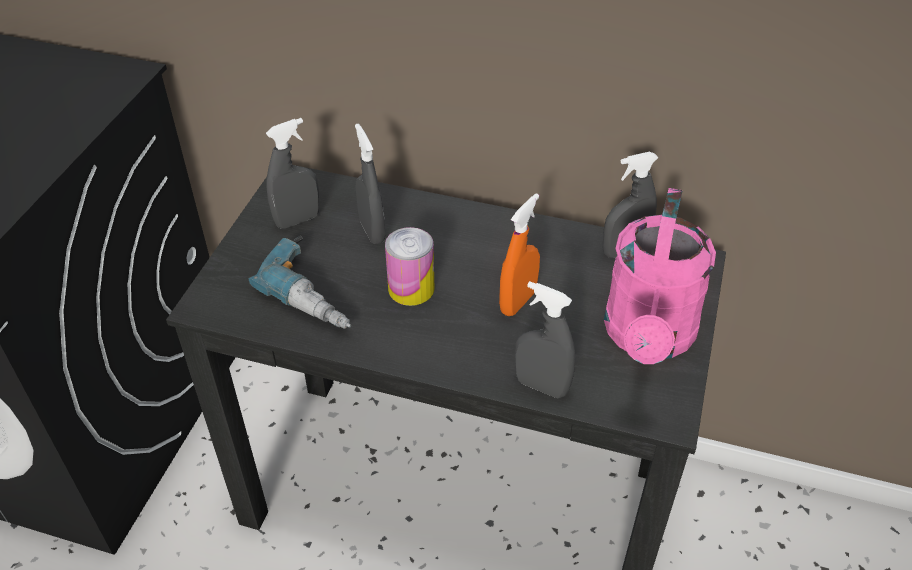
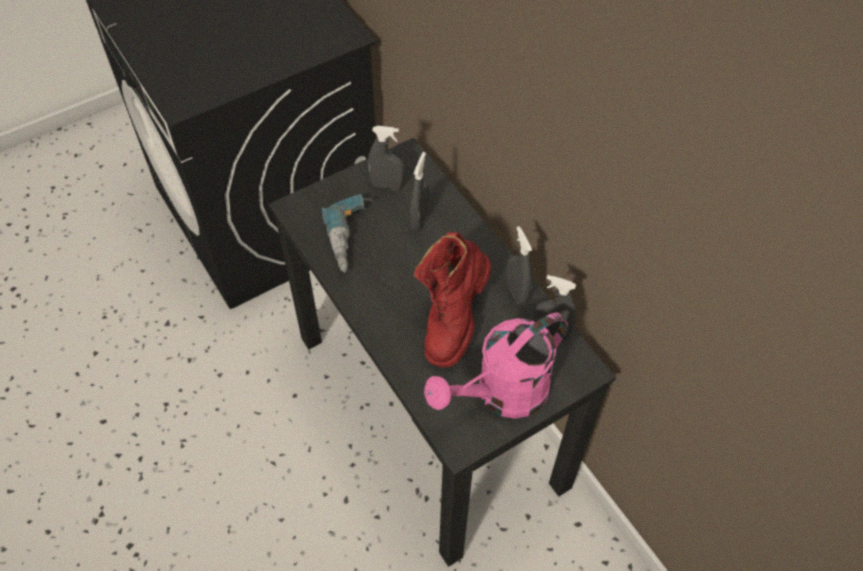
camera: 40 degrees right, 10 degrees up
can [385,227,435,306] -> none
orange spray bottle [499,193,540,316] -> red boot [414,232,491,368]
grey spray bottle [515,281,575,398] -> grey spray bottle moved to [506,226,532,305]

